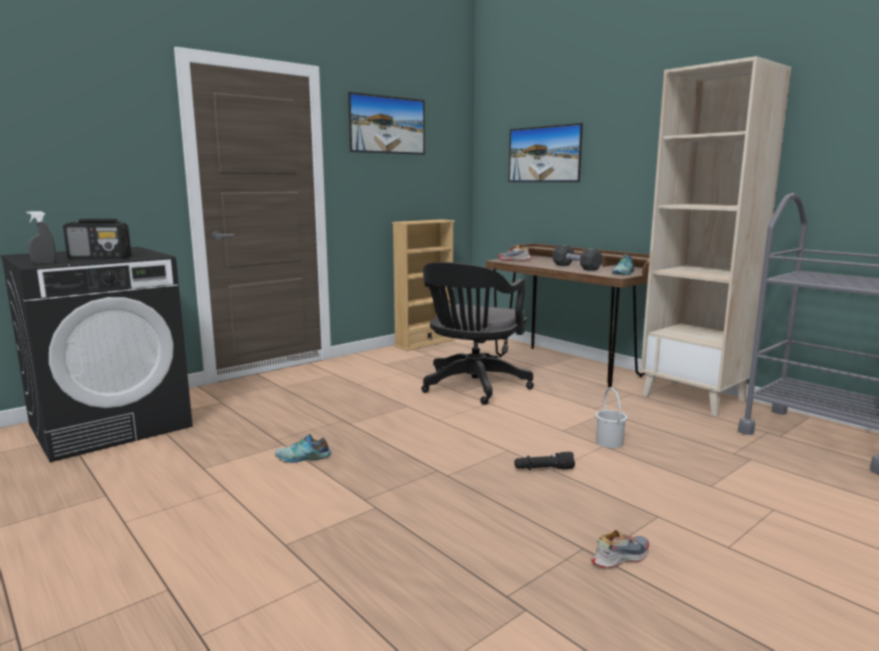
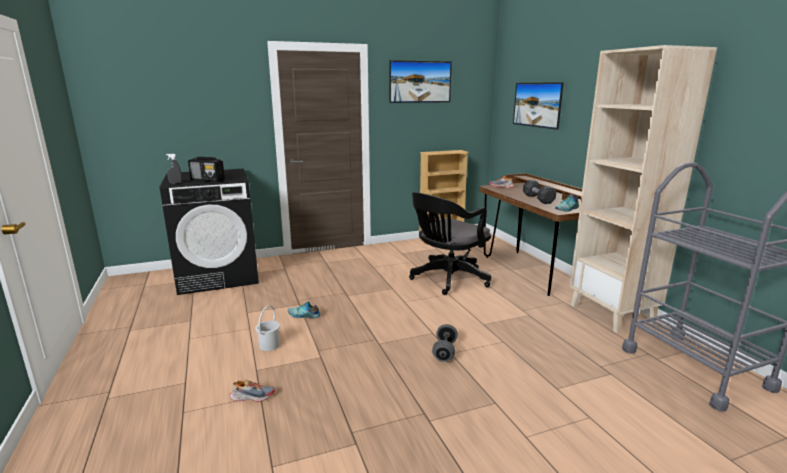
camera: 20 degrees right, 5 degrees up
black flashlight [514,452,575,470] -> grey dumbbell [432,324,458,362]
shoe [591,530,649,568] -> shoe moved to [229,380,274,402]
white bucket [595,387,628,448] -> white bucket moved to [255,305,280,351]

